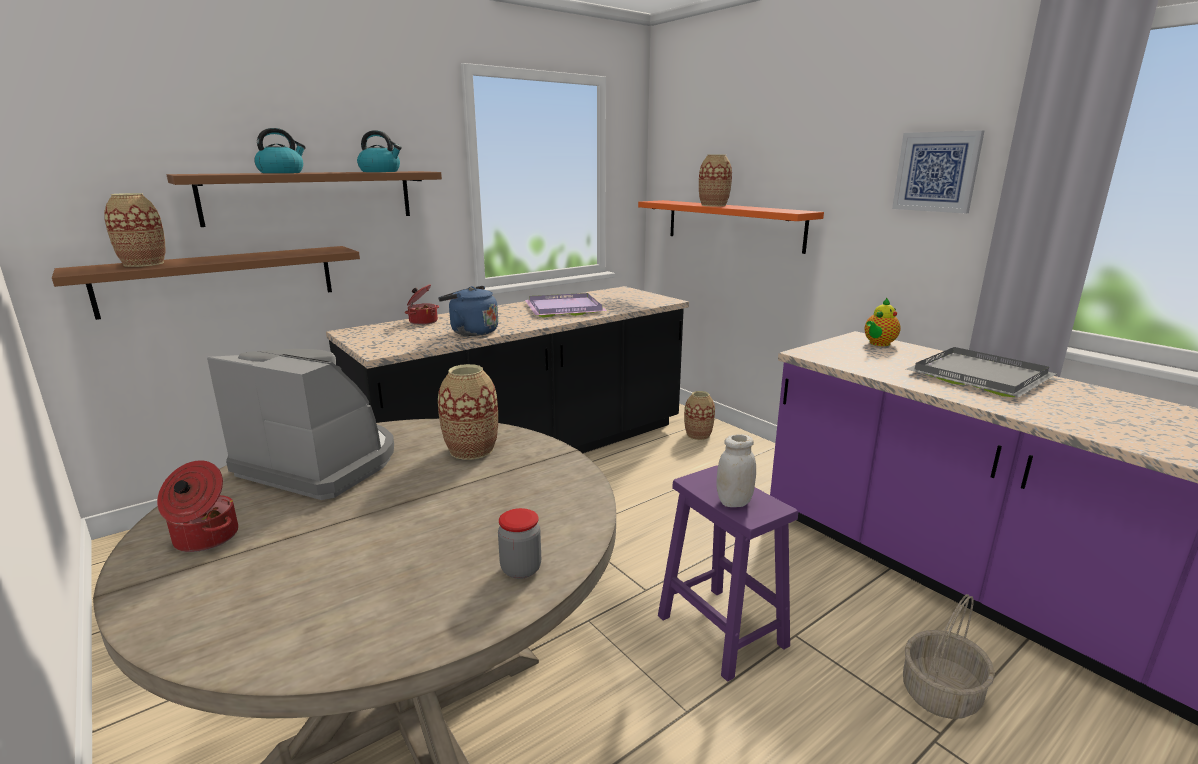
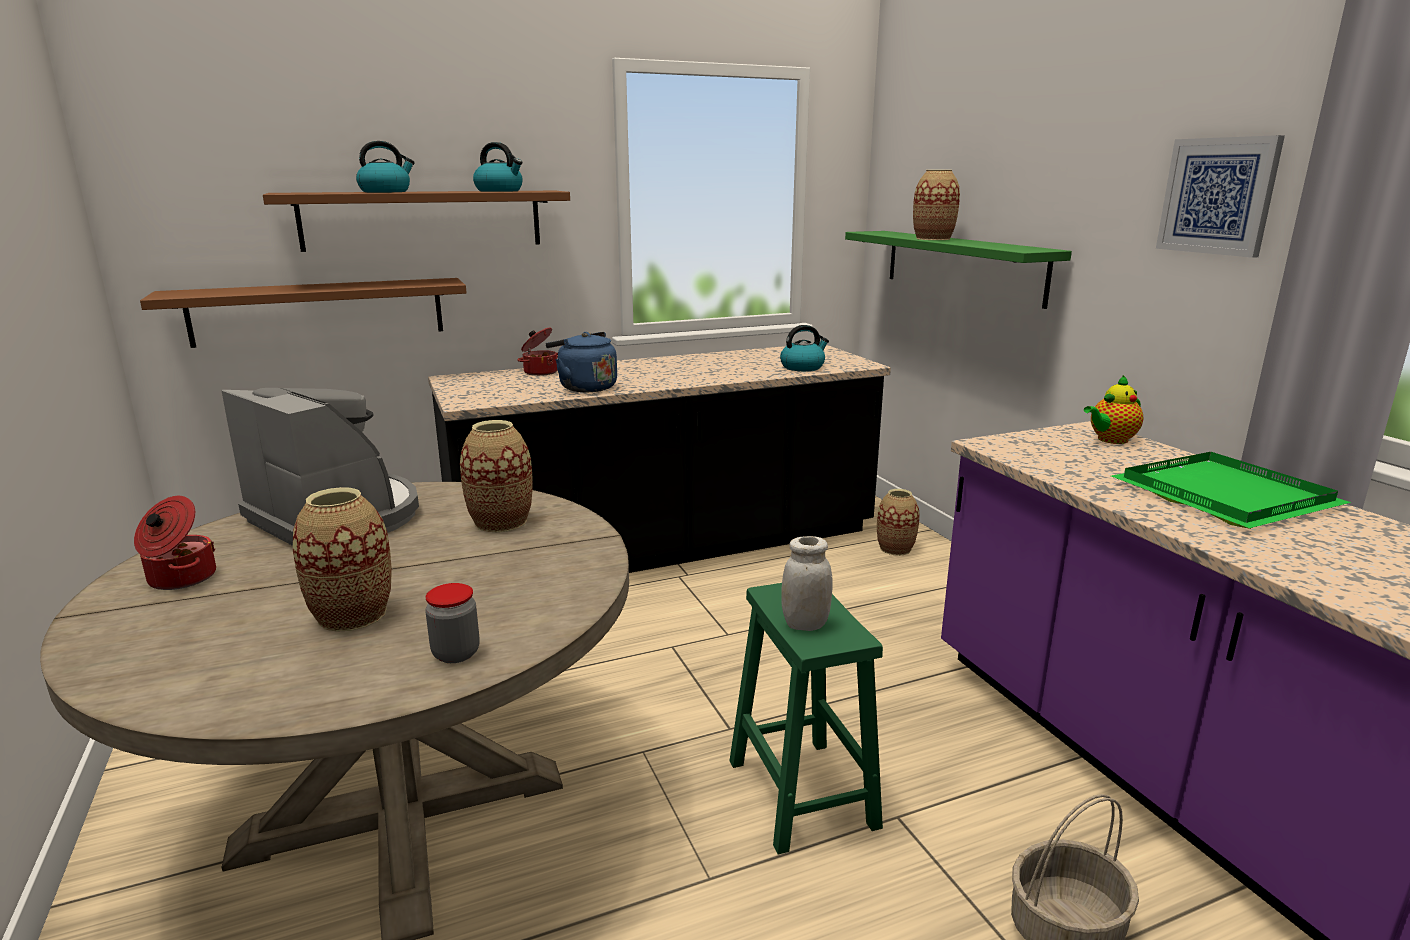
camera: 15 degrees right, 0 degrees up
vase [104,193,166,267] -> vase moved to [293,487,392,632]
purple tray [525,293,607,318] -> none
orange shelf [638,200,824,254] -> green shelf [845,231,1072,309]
purple stool [658,465,798,682] -> green stool [729,583,883,855]
grey tray [906,347,1056,397] -> green tray [1111,452,1352,529]
none -> kettle [780,325,829,371]

